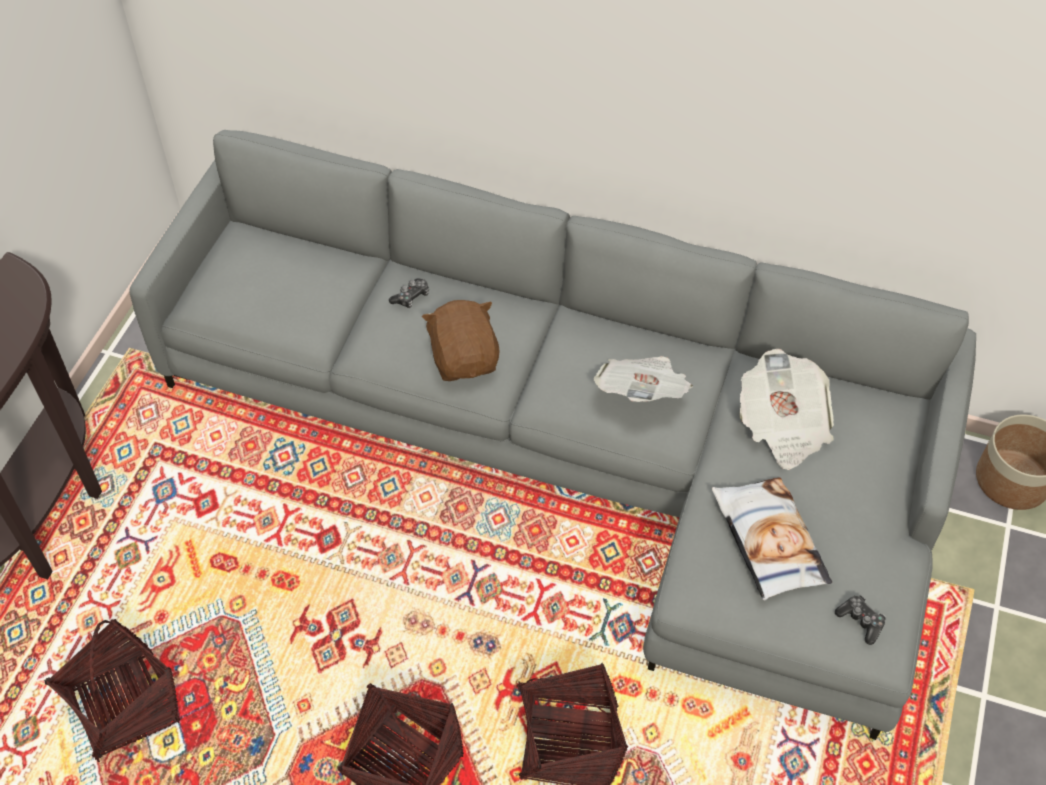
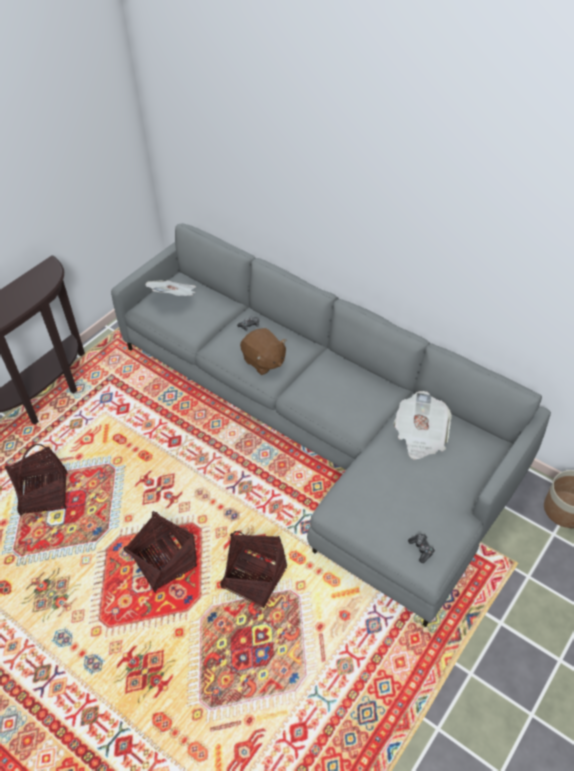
camera: 20 degrees right, 5 degrees down
brown plush toy [422,300,500,381] -> brown plush toy turned 135 degrees clockwise [240,328,287,375]
newspaper [593,356,693,402] -> newspaper moved to [145,280,196,296]
pillow [712,477,832,600] -> none

